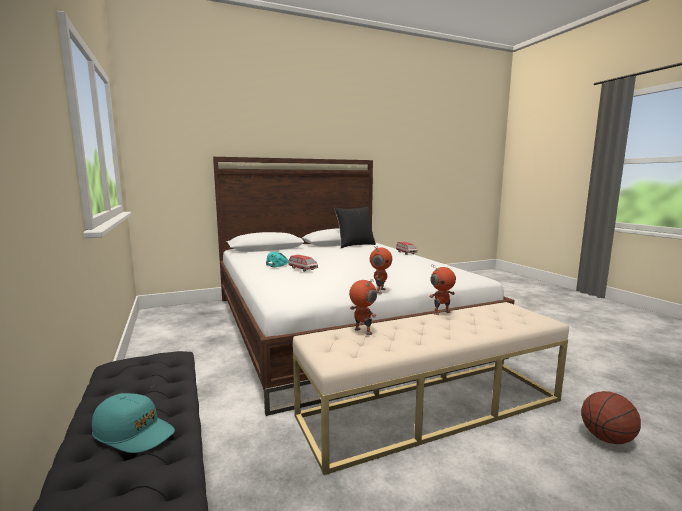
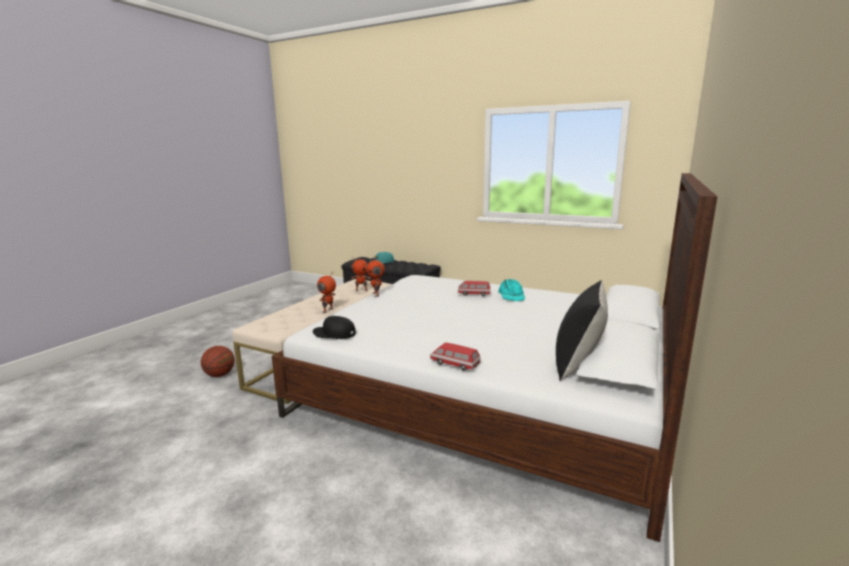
camera: 140 degrees right, 5 degrees up
none -> black cap [313,316,356,339]

